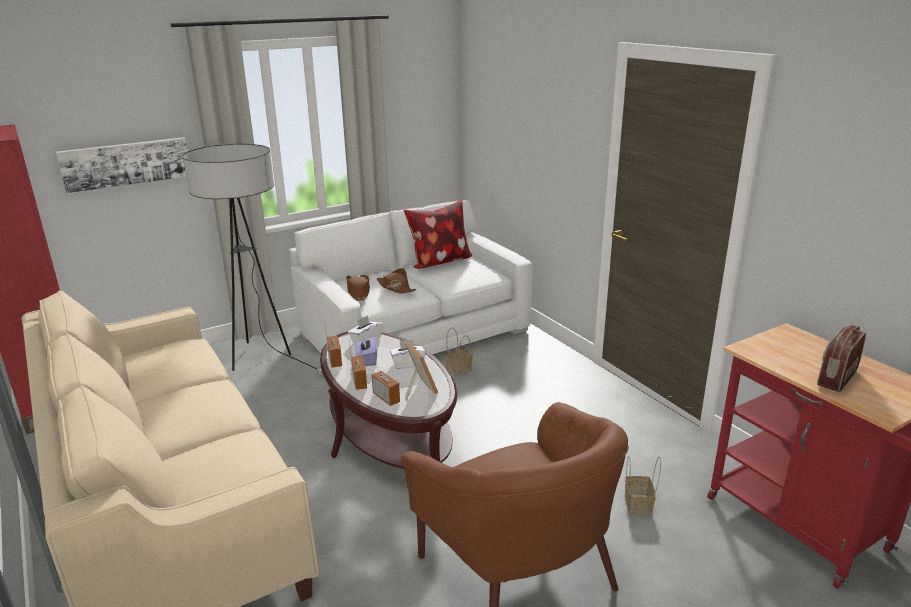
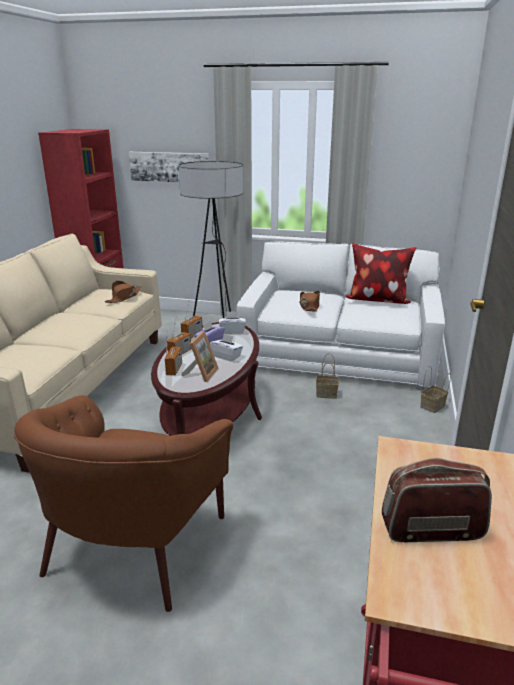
camera: 45 degrees right, 0 degrees up
brown hat [346,275,370,301] -> brown hat moved to [105,281,141,303]
basket [625,456,661,515] -> basket moved to [420,366,451,413]

